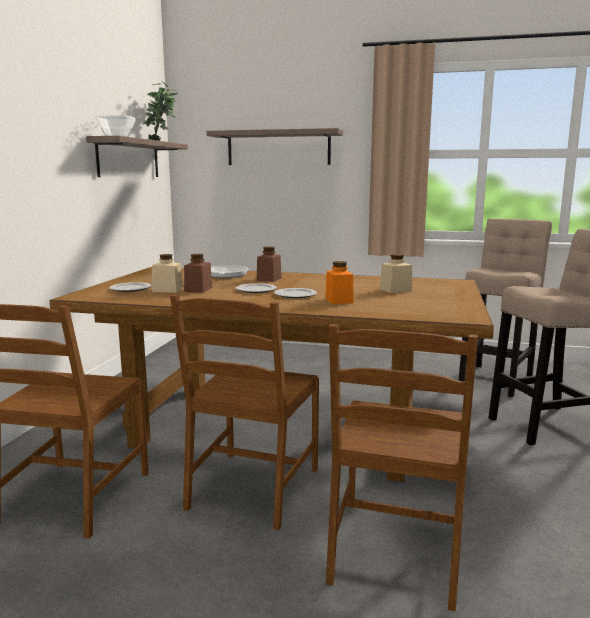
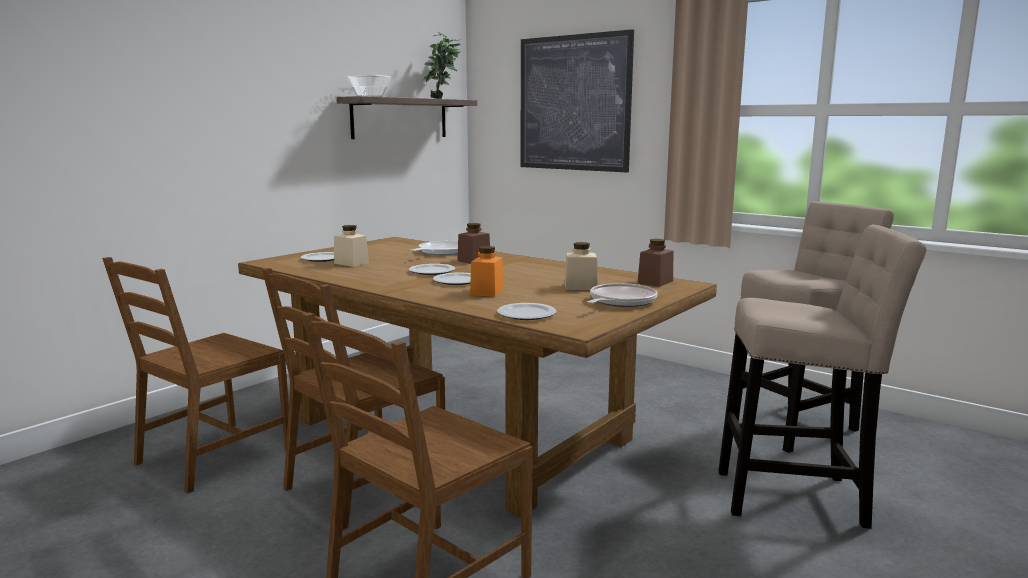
camera: 25 degrees right, 0 degrees up
brown jar [184,254,212,293] -> brown jar moved to [638,239,673,287]
shelf [206,128,343,165] -> picture [521,29,634,172]
none -> plate [497,303,556,320]
none -> frying pan [588,283,658,307]

